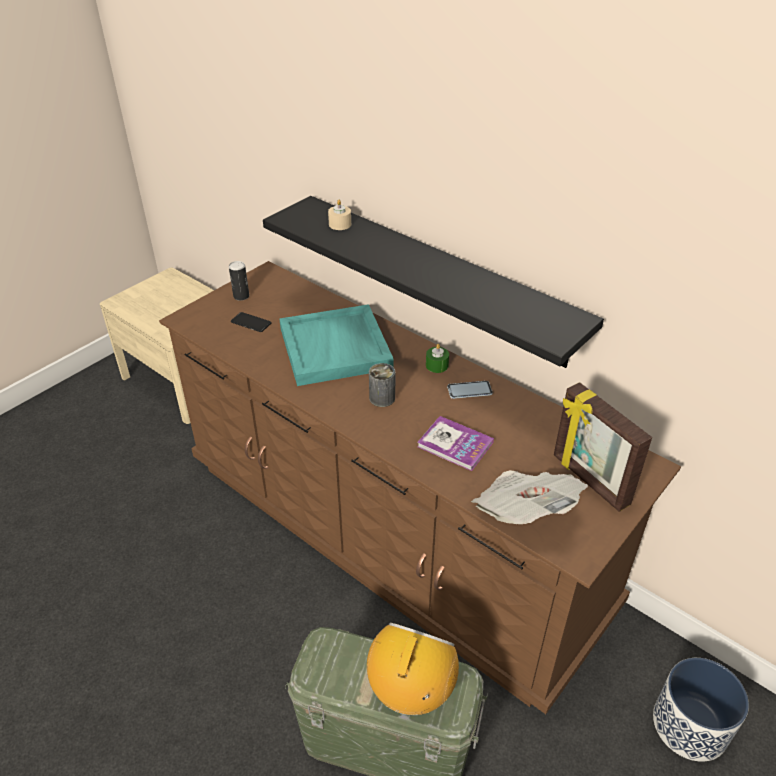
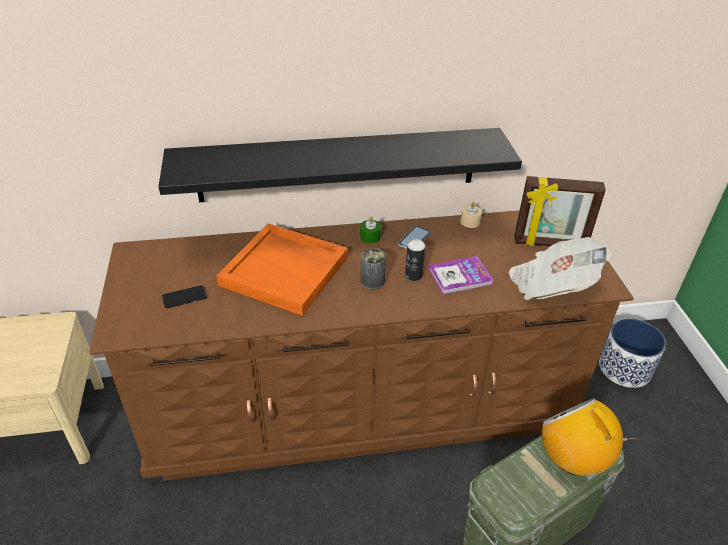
camera: 50 degrees left, 0 degrees up
can [229,261,249,300] -> can moved to [405,239,425,281]
turquoise tray [279,304,393,386] -> orange tray [216,223,348,316]
beige candle [328,200,351,230] -> beige candle moved to [460,202,482,228]

